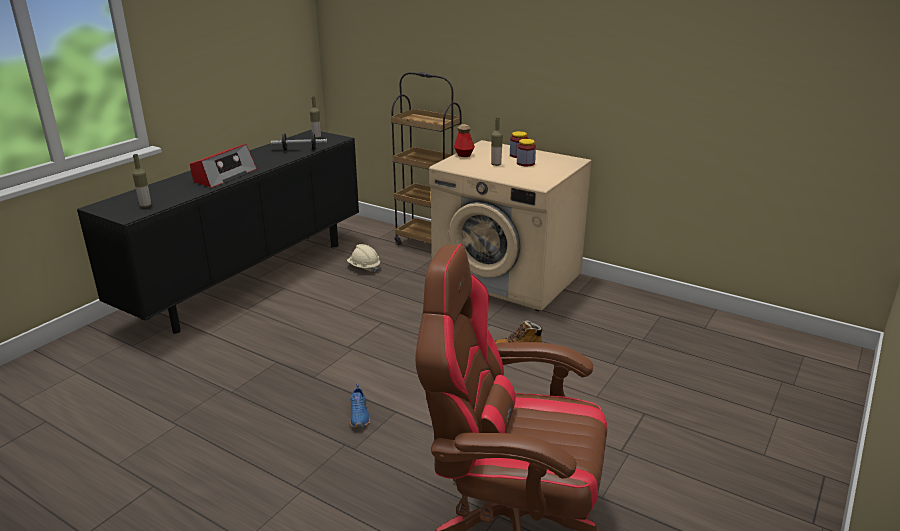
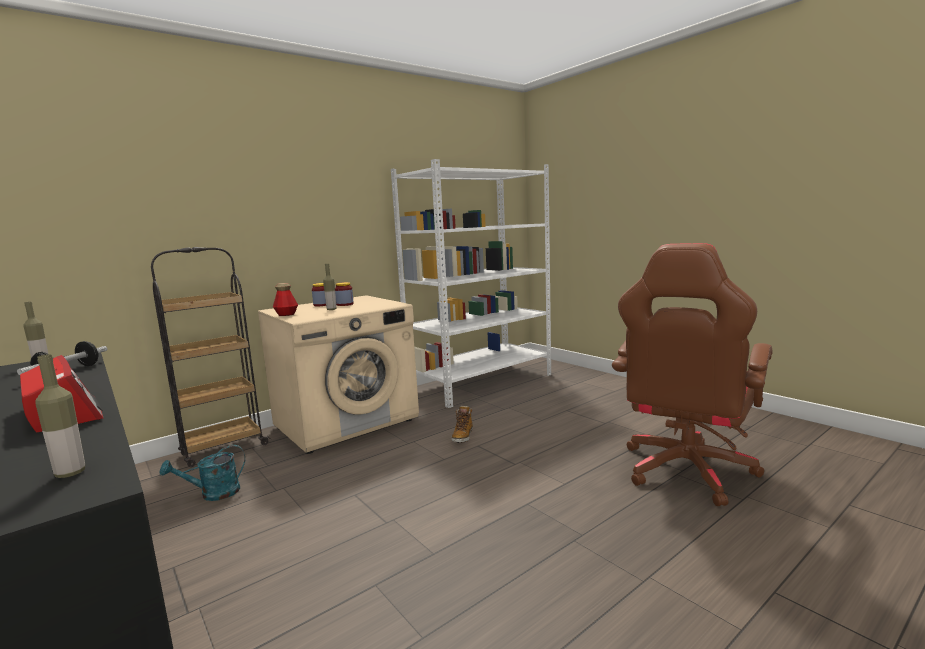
camera: 70 degrees left, 15 degrees down
beige hard hat [347,244,380,272] -> turquoise watering can [159,445,245,501]
blue shoe [350,384,370,427] -> none
none -> white bookcase [391,159,551,408]

